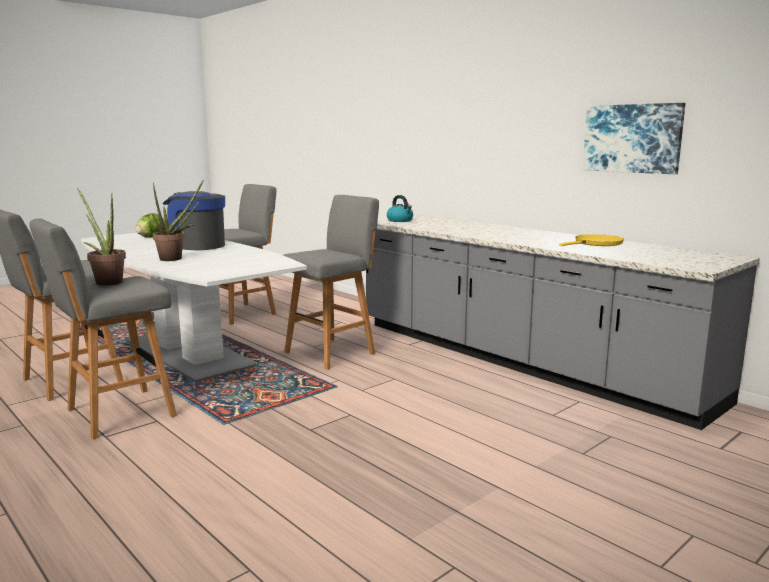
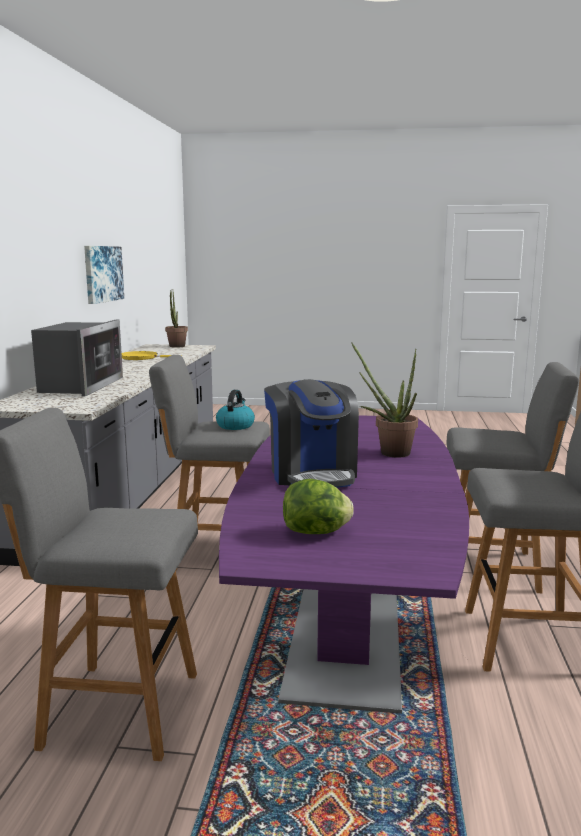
camera: 130 degrees left, 0 degrees up
potted plant [77,188,126,286] -> potted plant moved to [165,291,188,348]
white dining table [81,233,307,382] -> purple dining table [219,415,469,714]
kettle [387,195,413,222] -> kettle moved to [216,390,255,430]
none -> microwave [31,319,123,397]

